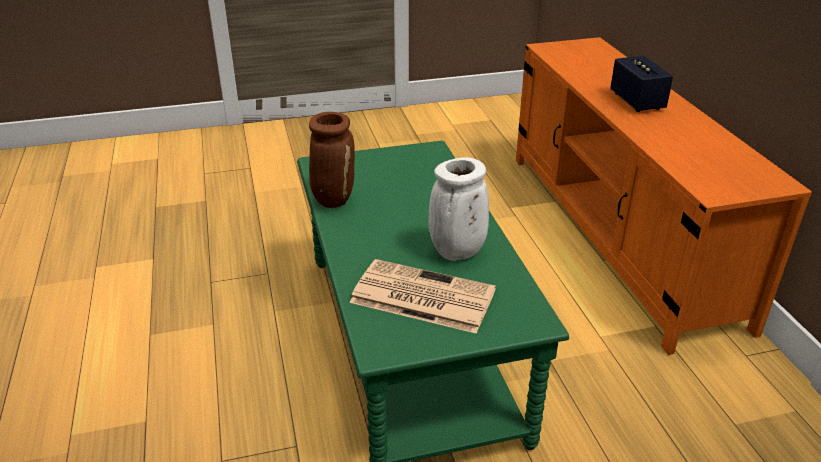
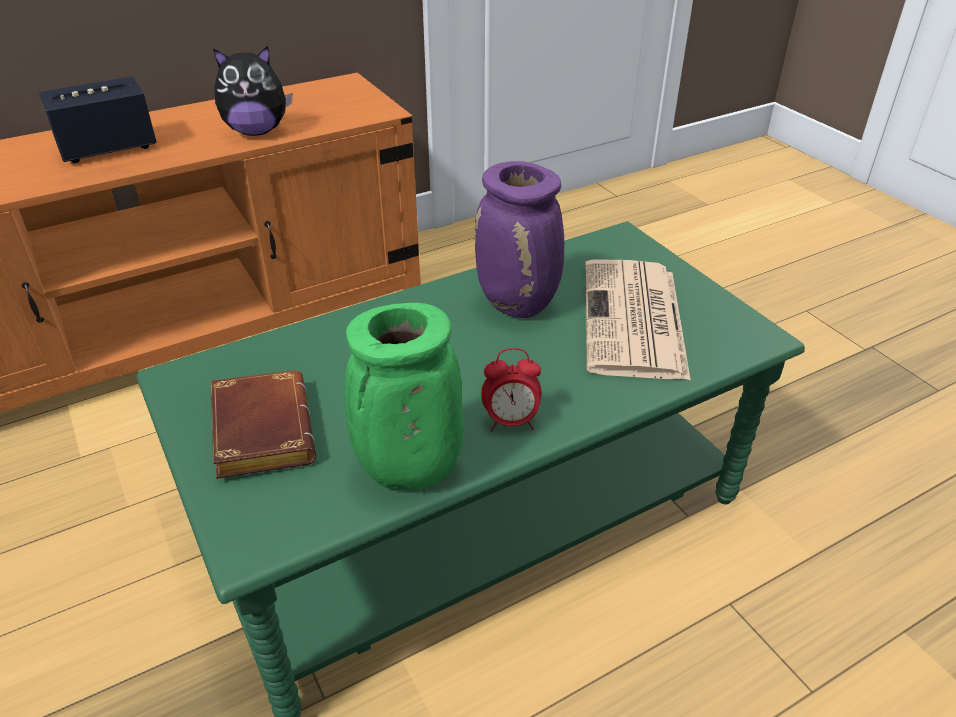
camera: 105 degrees left, 5 degrees up
brown vase [309,112,355,208] -> green vase [344,303,464,490]
white vase [429,157,489,261] -> purple vase [475,161,564,318]
none -> brown book [211,370,316,479]
none -> plush toy [213,46,292,136]
none -> alarm clock [481,348,541,431]

